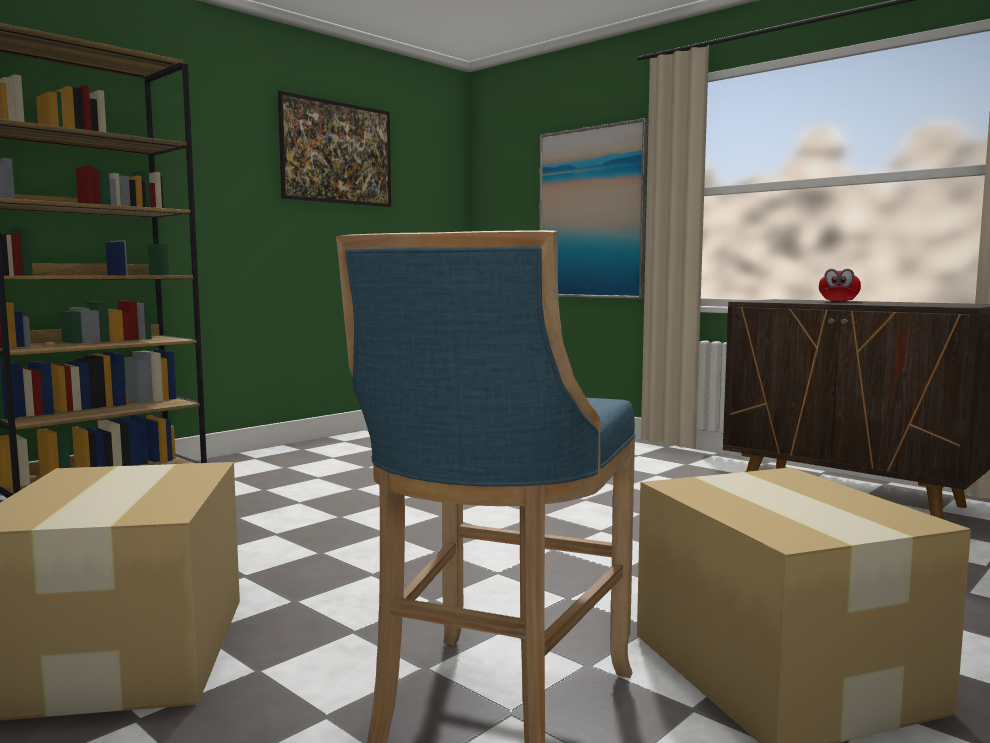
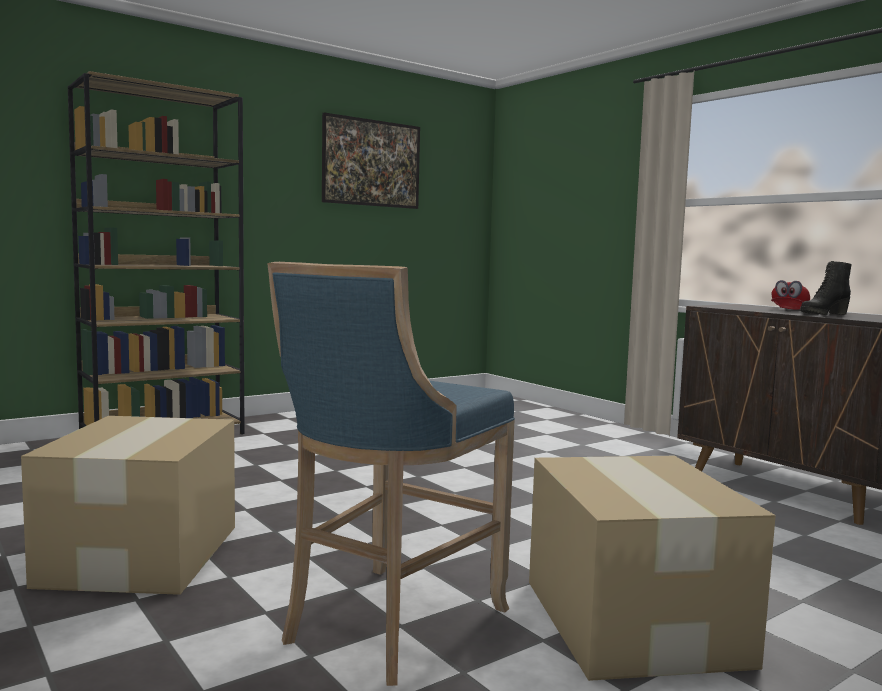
camera: 10 degrees right, 0 degrees up
picture [539,118,648,299] -> none
none -> black boot [800,261,852,315]

